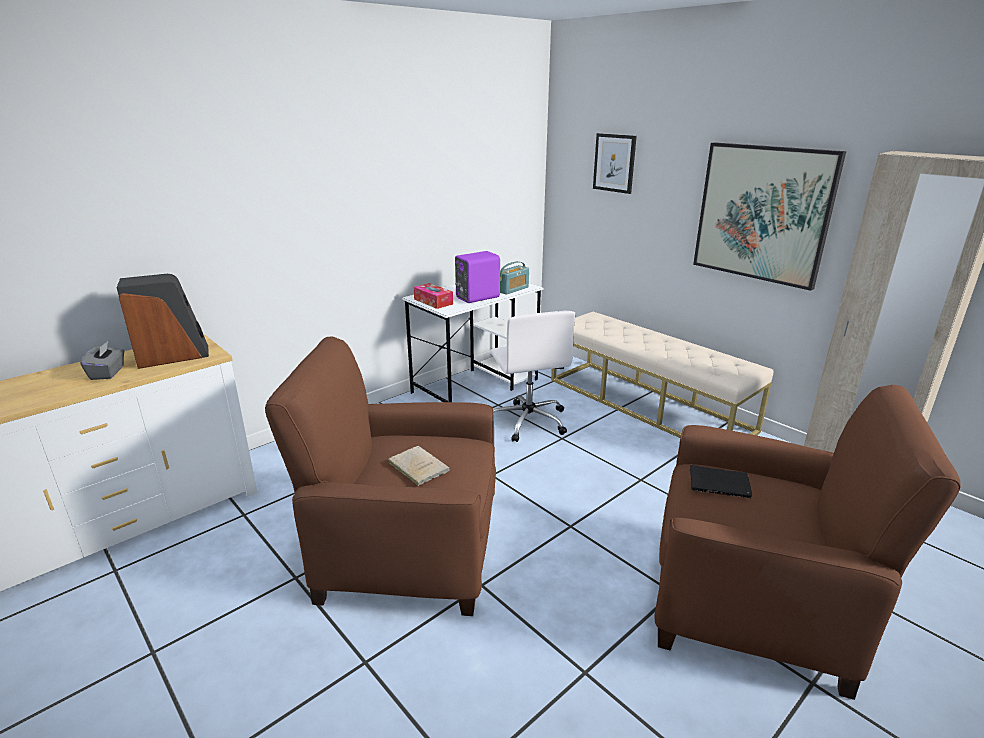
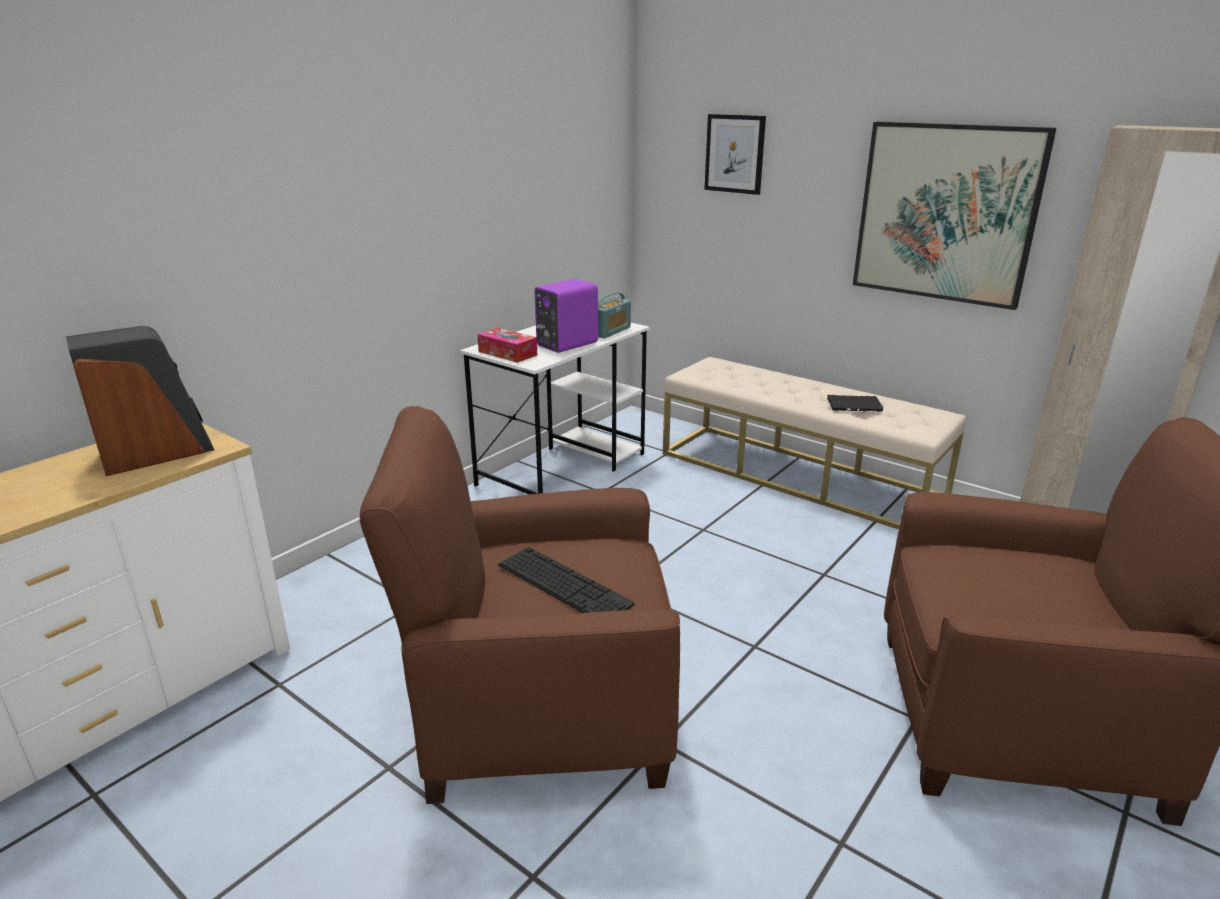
camera: 10 degrees left, 0 degrees up
grey tissue box [81,341,124,380] -> none
beige book [387,446,450,486] -> keyboard [498,547,635,613]
white office chair [490,311,575,442] -> none
black book [690,465,752,499] -> black book moved to [827,395,883,412]

